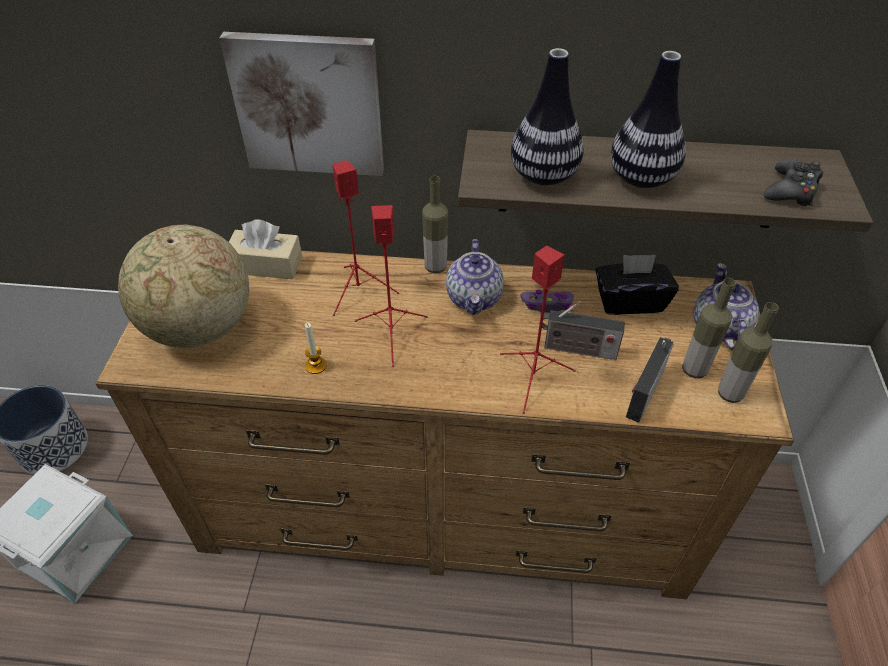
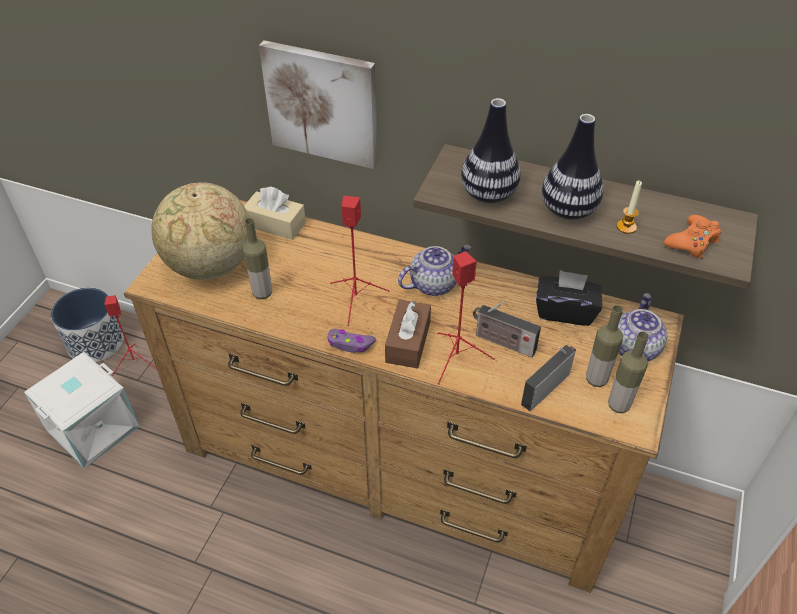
camera: 15 degrees right, 0 degrees up
candle [305,323,327,374] -> candle moved to [617,181,642,234]
red speaker [332,160,399,316] -> red speaker moved to [104,295,157,376]
bottle [422,176,448,273] -> bottle moved to [242,218,272,299]
teapot [446,239,504,315] -> teapot turned 135 degrees counterclockwise [398,245,472,296]
purple game controller [520,290,574,313] -> purple game controller moved to [328,329,376,353]
black game controller [764,159,824,206] -> orange game controller [664,215,721,259]
none -> brown tissue box [385,300,431,368]

